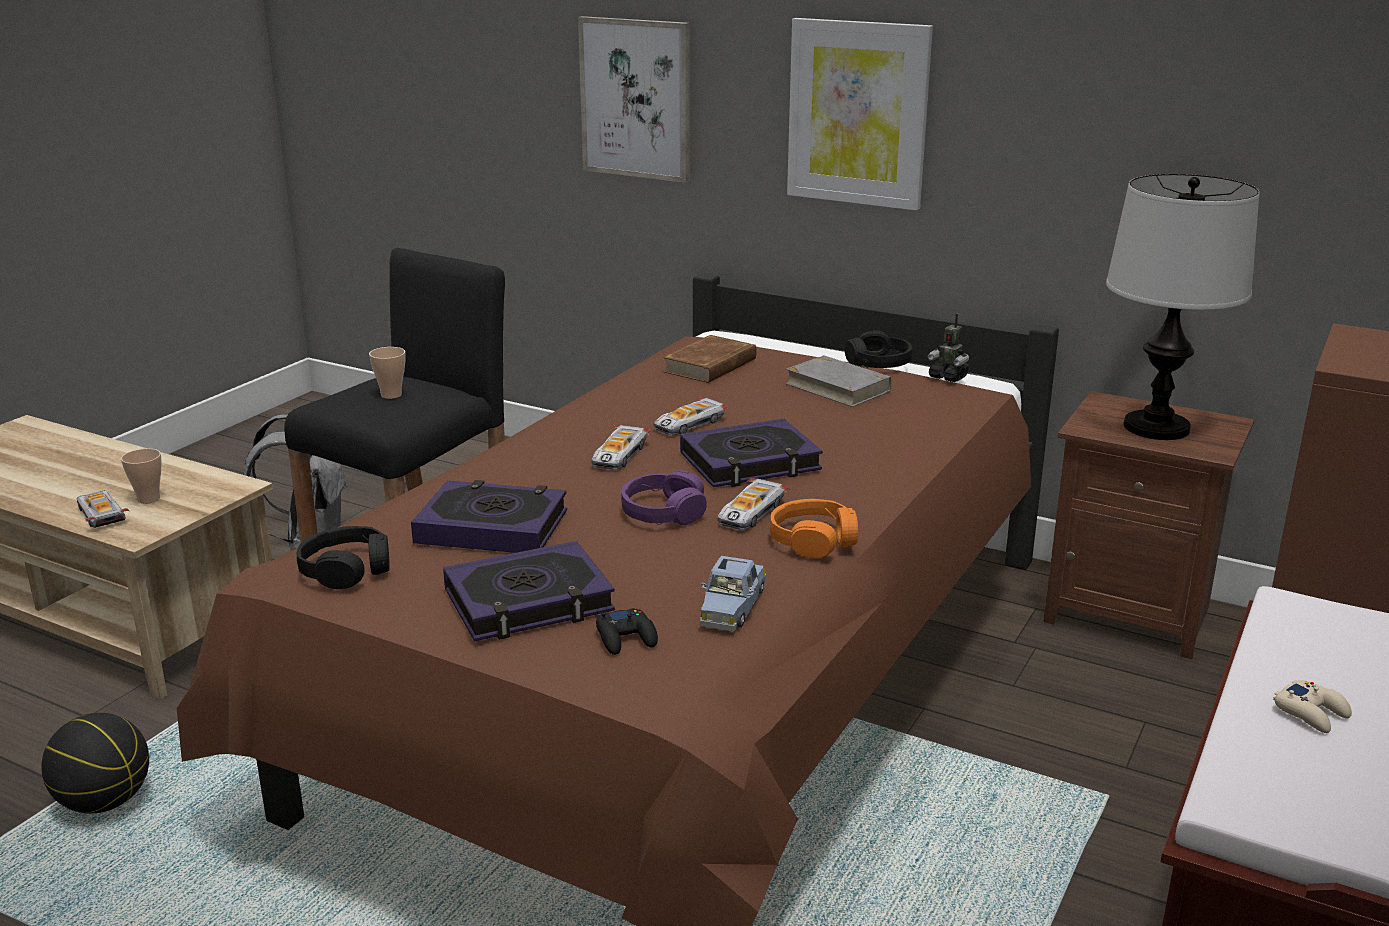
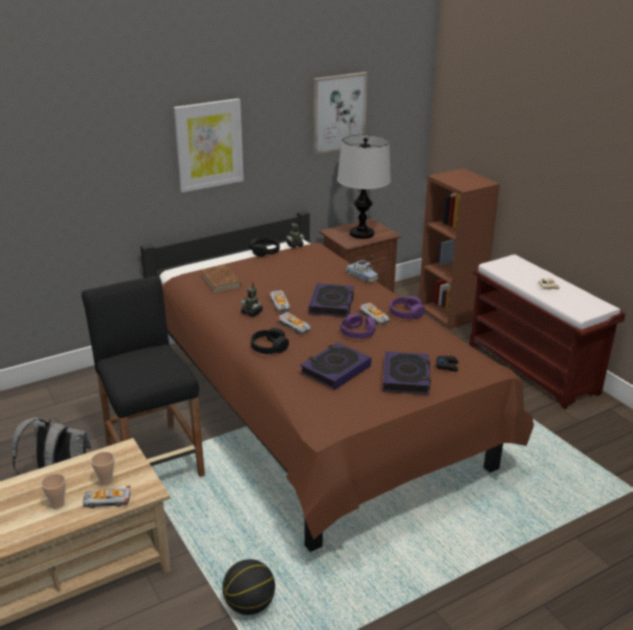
camera: 60 degrees left, 5 degrees up
black headphones [297,526,390,589] -> black headphones moved to [251,328,289,354]
cup [369,347,406,399] -> cup moved to [41,474,66,509]
picture [578,16,690,183] -> picture moved to [313,72,368,154]
blue toy car [700,556,766,632] -> blue toy car moved to [345,260,378,283]
orange headphones [770,499,858,558] -> purple headphones [390,296,425,319]
grey book [785,355,891,407] -> none
none -> toy robot [240,282,263,317]

